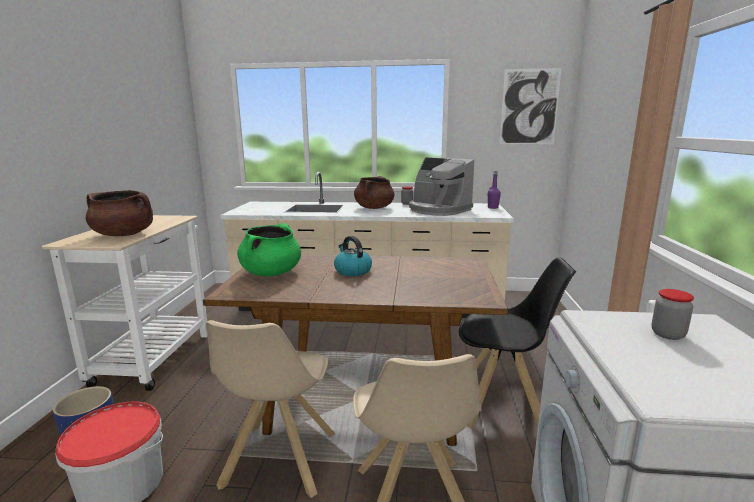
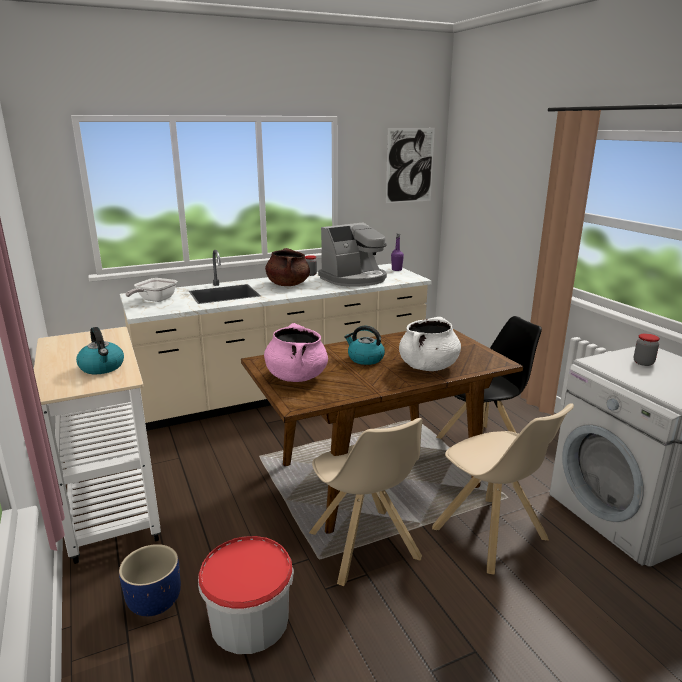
camera: 30 degrees left, 5 degrees up
brown cooking pot [86,190,153,236] -> kettle [76,327,124,374]
green cooking pot [237,223,301,276] -> pink cooking pot [264,323,328,382]
coffee machine [409,157,474,216] -> coffee machine turned 45 degrees counterclockwise [318,222,387,287]
none -> frying pan [126,278,177,302]
none -> white cooking pot [399,317,461,371]

